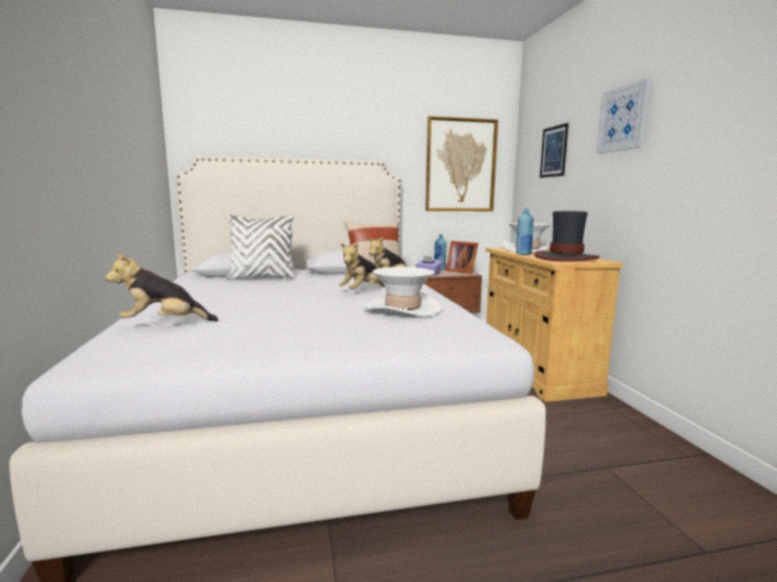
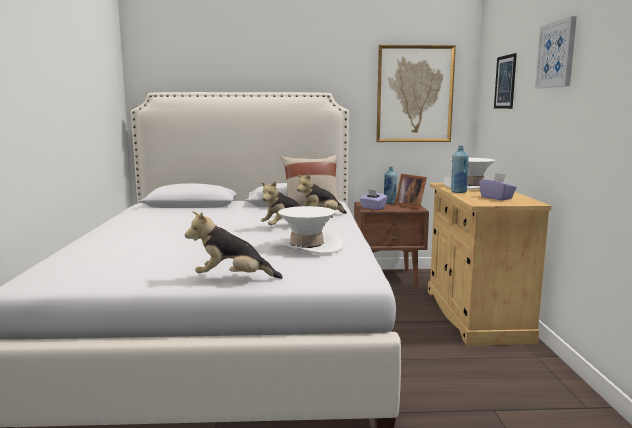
camera: 10 degrees right, 0 degrees up
plush toy [105,253,219,322] -> plush toy moved to [185,211,283,279]
white pillow [226,215,295,280] -> none
hat [534,211,599,262] -> purple tissue box [479,173,517,200]

